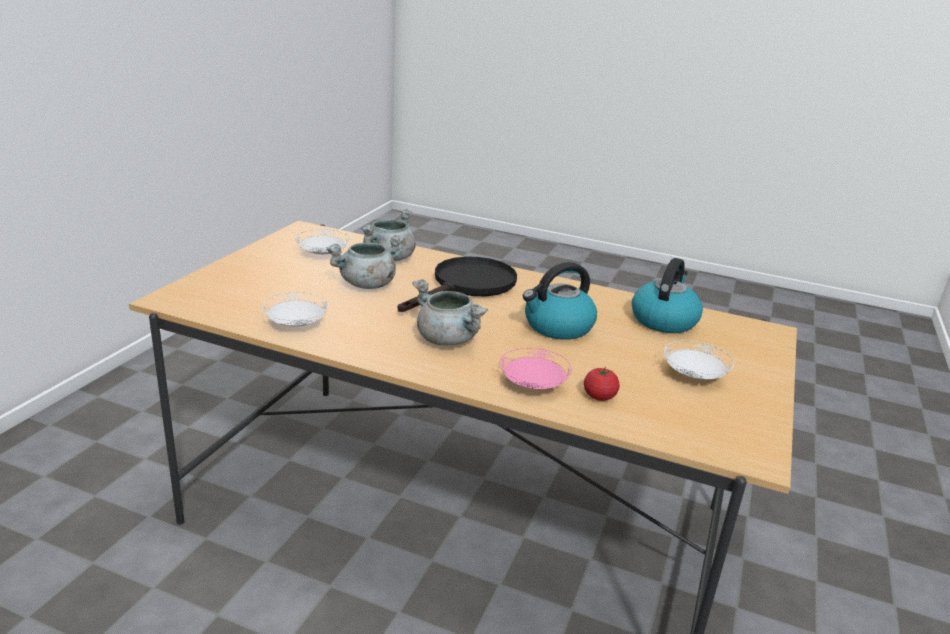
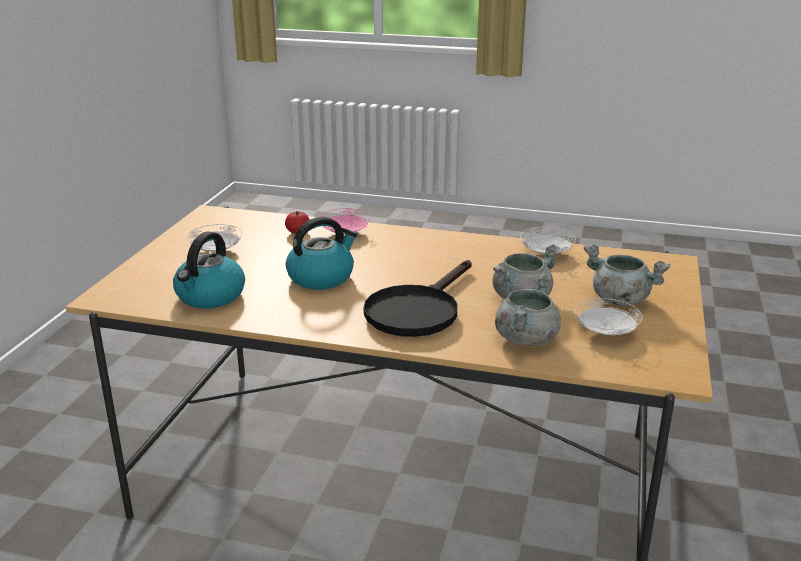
camera: 175 degrees right, 0 degrees up
grey cooking pot [412,279,488,346] -> grey cooking pot moved to [584,244,670,306]

